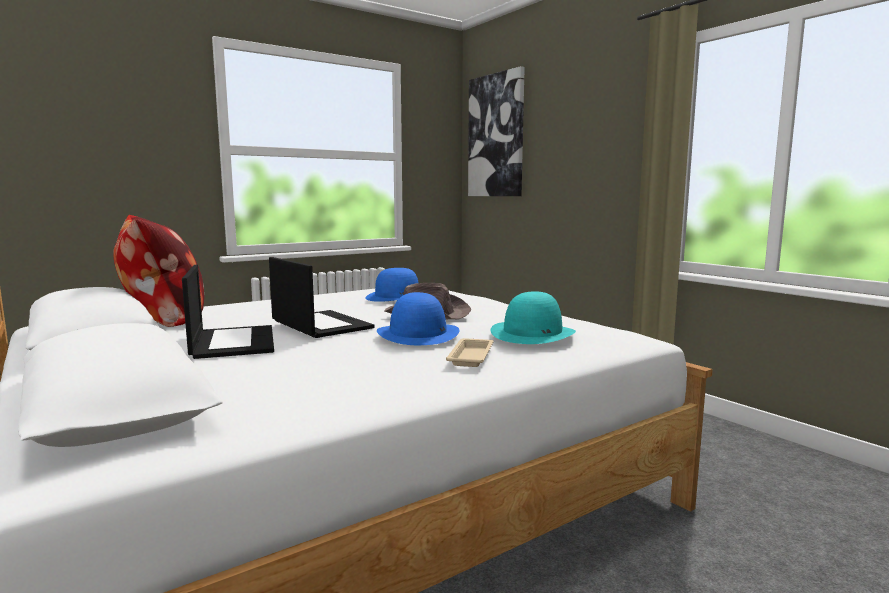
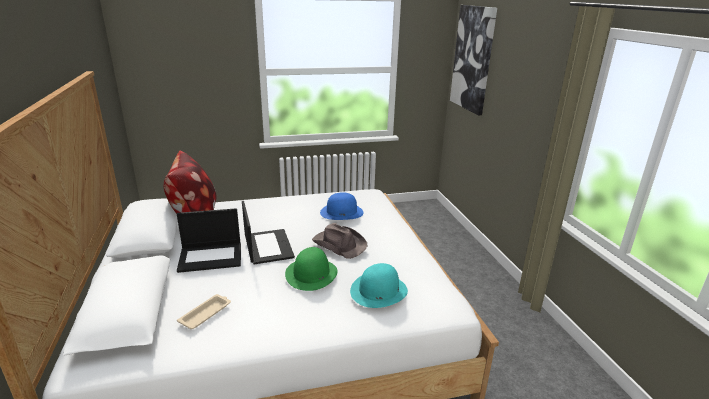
camera: 20 degrees right, 15 degrees up
laptop [182,265,274,359] -> laptop turned 75 degrees clockwise [177,208,241,273]
blue hat [377,292,459,345] -> green hat [285,247,338,291]
beige tray [446,338,494,367] -> beige tray moved to [177,294,231,329]

